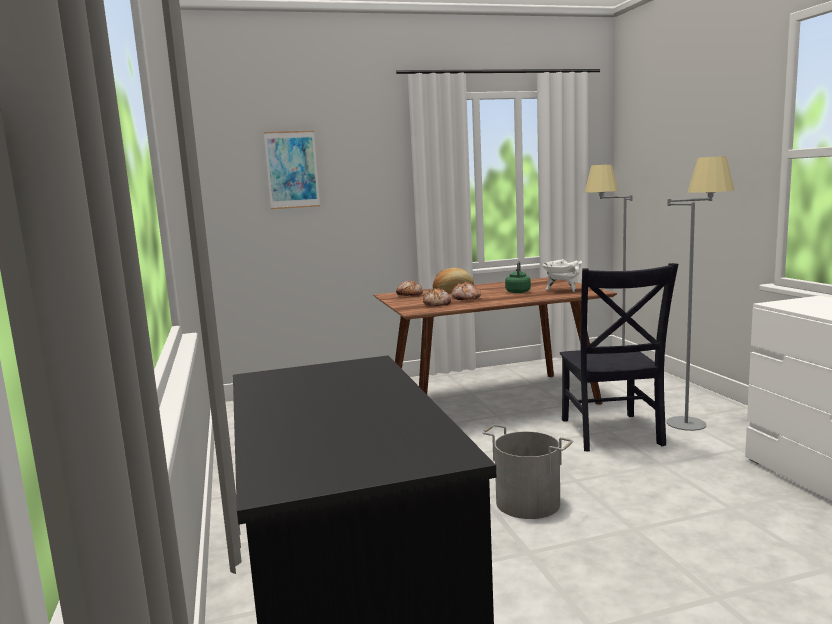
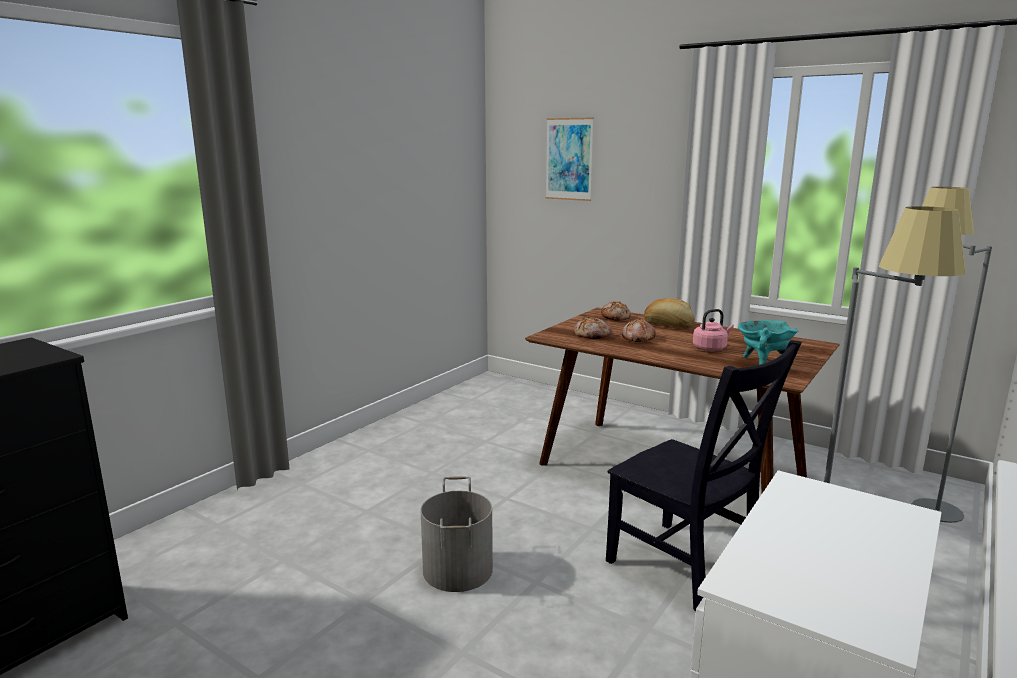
camera: 50 degrees right, 5 degrees up
green kettle [505,261,531,293] -> pink kettle [693,309,734,351]
white cooking pot [542,259,582,292] -> turquoise cooking pot [738,320,798,365]
black chair [560,263,678,452] -> black chair turned 90 degrees counterclockwise [606,340,802,611]

